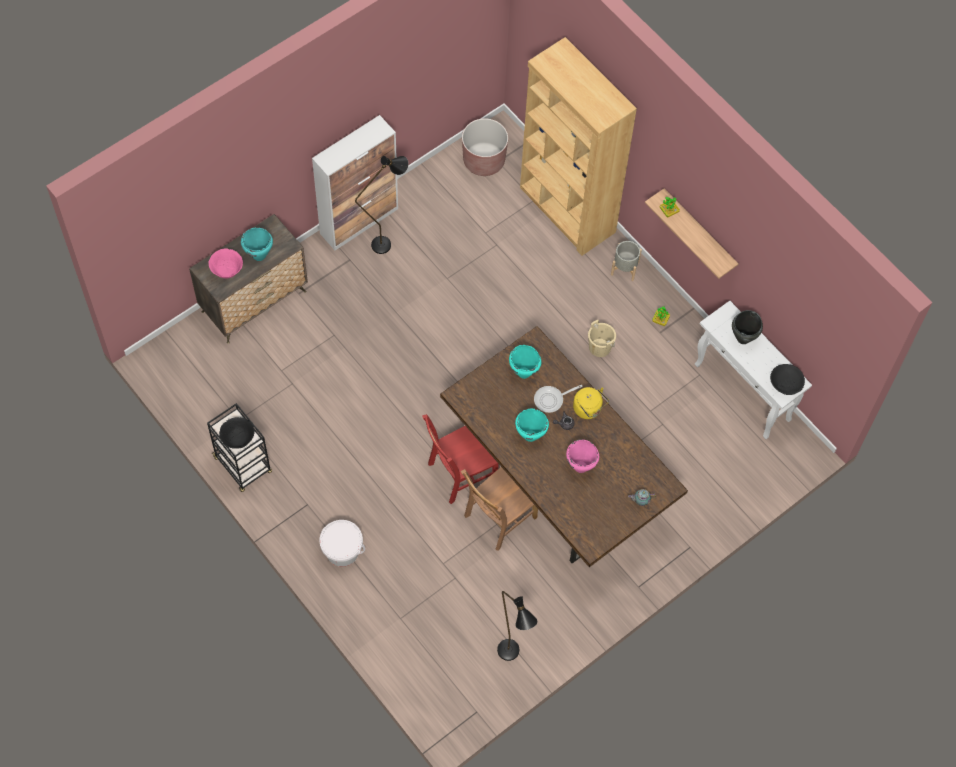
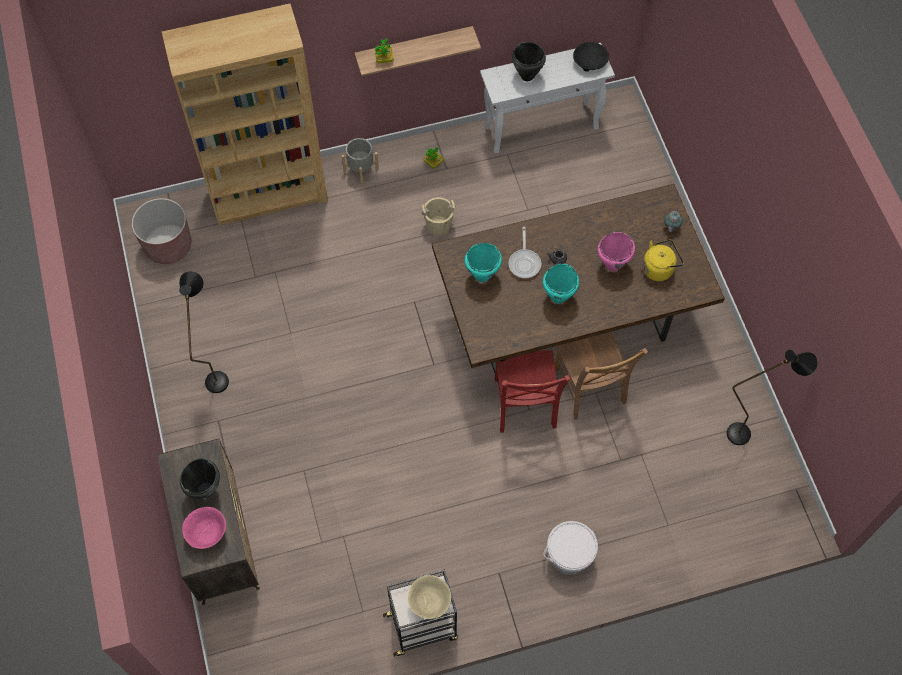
camera: 65 degrees left, 0 degrees up
black bowl [219,417,254,449] -> beige bowl [408,575,451,619]
turquoise cooking pot [241,228,273,261] -> black cooking pot [180,459,220,499]
cabinet [312,115,398,250] -> none
yellow kettle [573,387,609,419] -> yellow kettle moved to [642,239,684,281]

